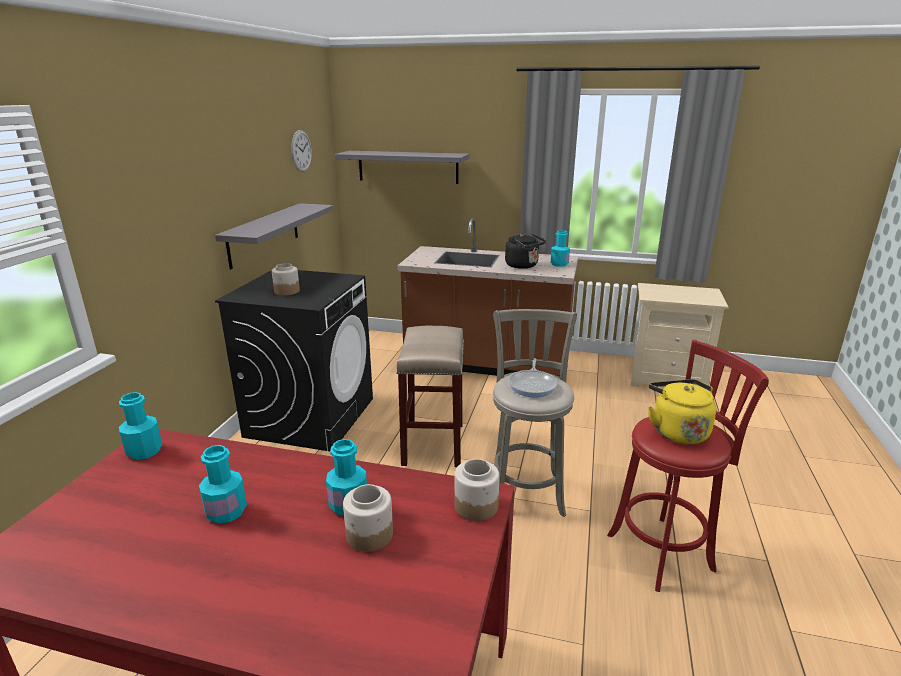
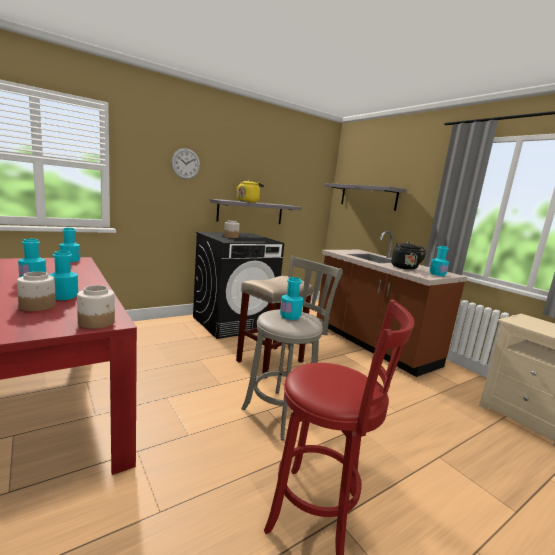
camera: 40 degrees right, 10 degrees down
wall clock [291,130,312,172] -> wall clock moved to [171,148,200,179]
frying pan [508,358,557,397] -> turquoise bottle [280,277,303,320]
yellow kettle [648,379,716,445] -> yellow kettle moved to [236,180,264,203]

